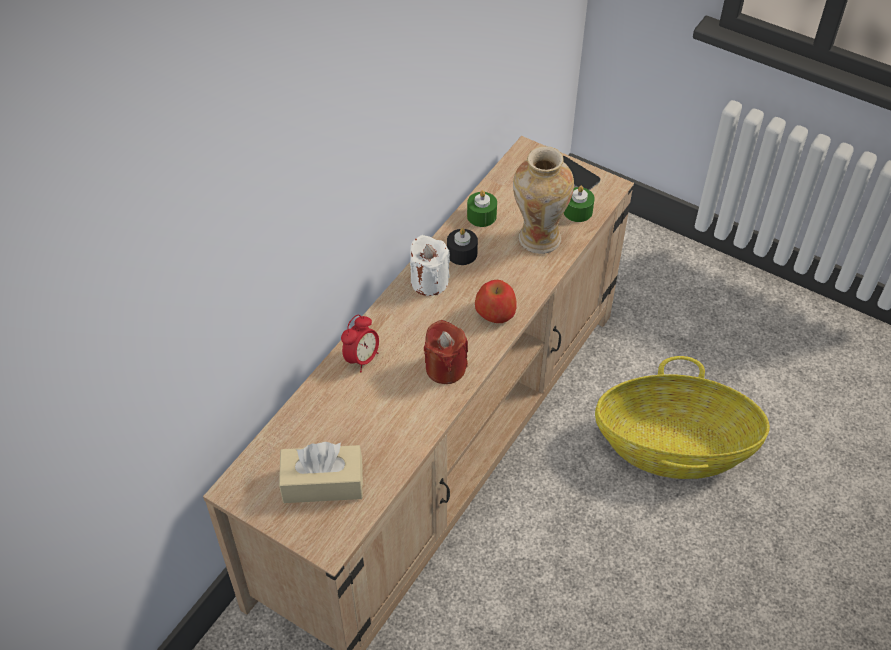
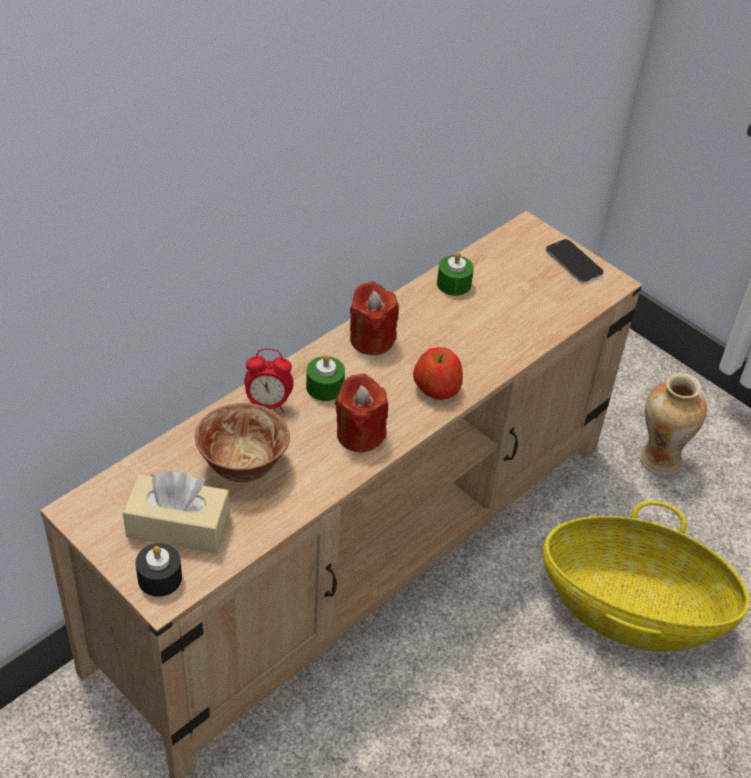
camera: 10 degrees right, 5 degrees down
alarm clock [341,315,379,372] -> alarm clock turned 45 degrees clockwise [244,349,294,413]
white candle [410,235,450,296] -> red candle [350,281,399,355]
black candle [447,228,478,265] -> black candle moved to [136,543,182,597]
vase [513,146,574,254] -> vase moved to [640,373,707,476]
green candle [564,186,595,222] -> green candle moved to [306,354,345,401]
none -> bowl [195,403,290,482]

